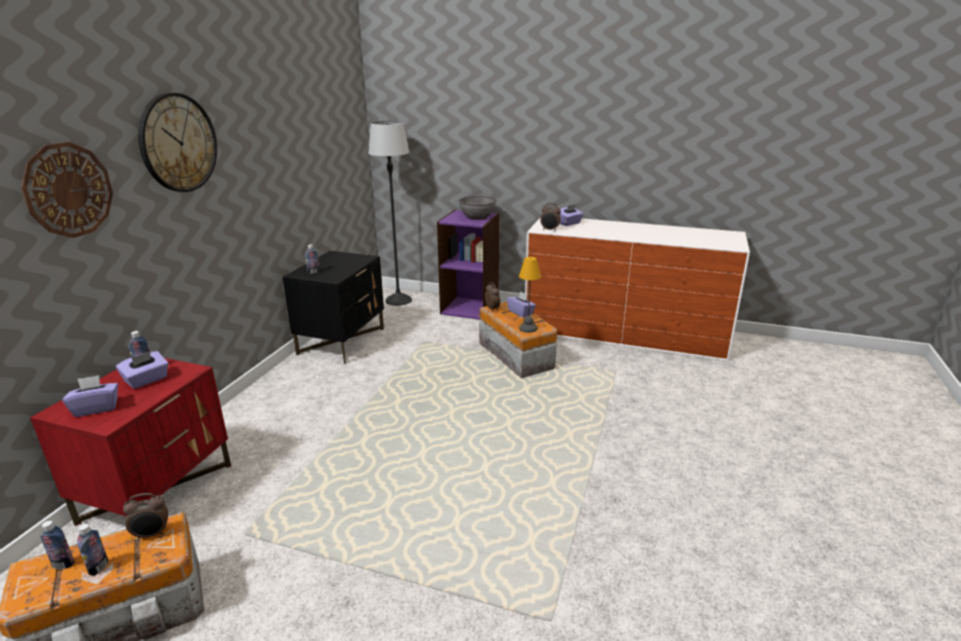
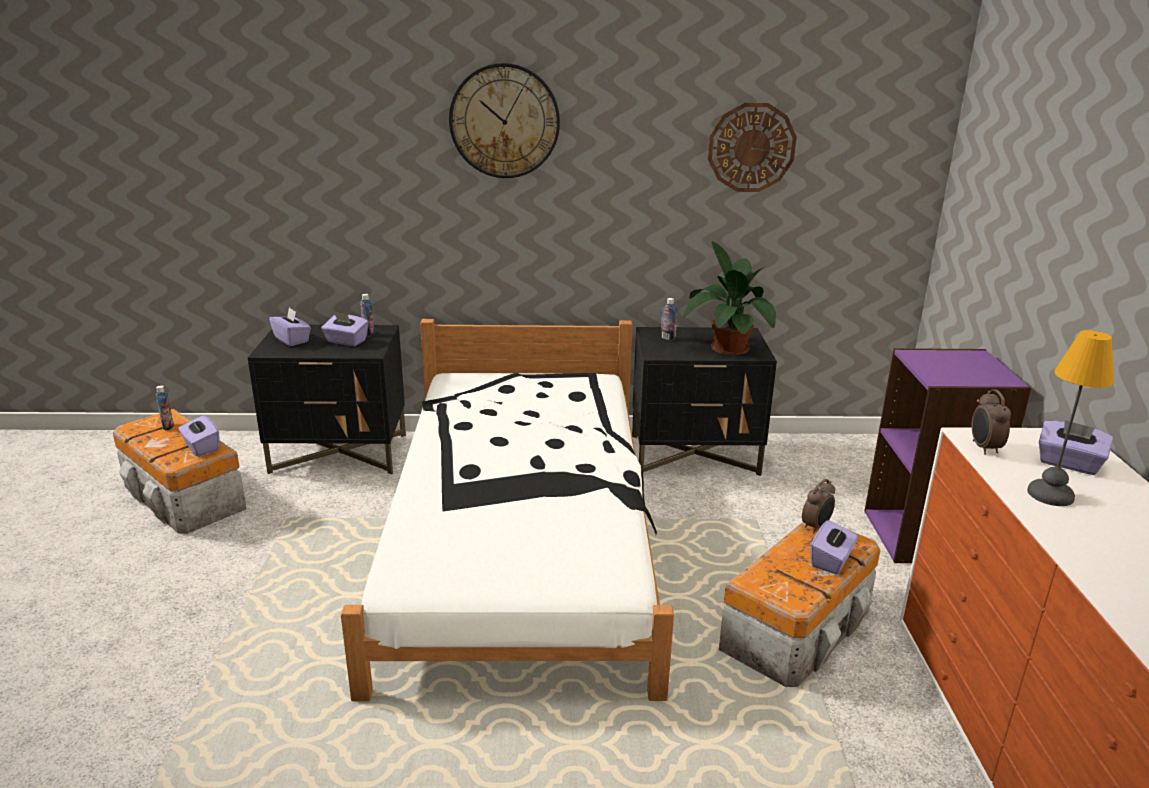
camera: 70 degrees right, 0 degrees up
wall clock [21,142,113,238] -> wall clock moved to [708,103,797,192]
red nightstand [30,358,231,526] -> black nightstand [248,325,406,474]
bottle [77,524,108,576] -> none
alarm clock [123,493,168,541] -> purple tissue box [178,415,219,456]
floor lamp [368,121,412,306] -> none
grey bowl [458,196,496,220] -> none
table lamp [519,257,541,333] -> table lamp moved to [1027,330,1114,506]
none -> white bed [341,319,674,701]
none -> potted plant [683,241,776,355]

